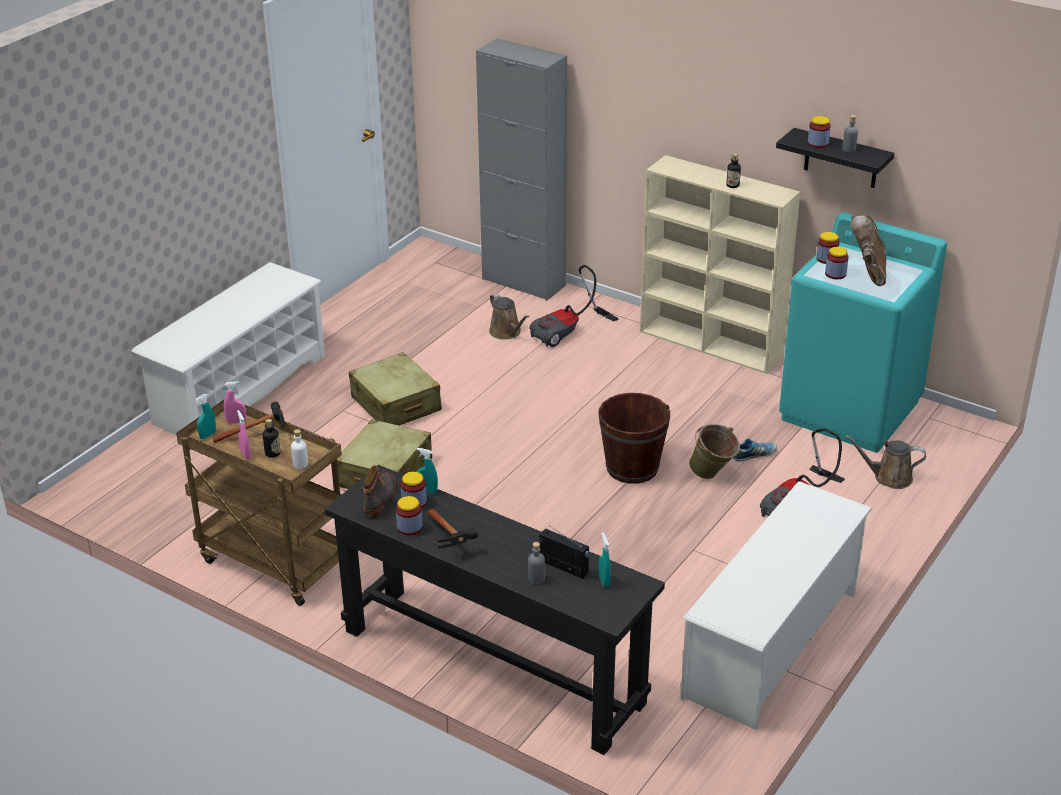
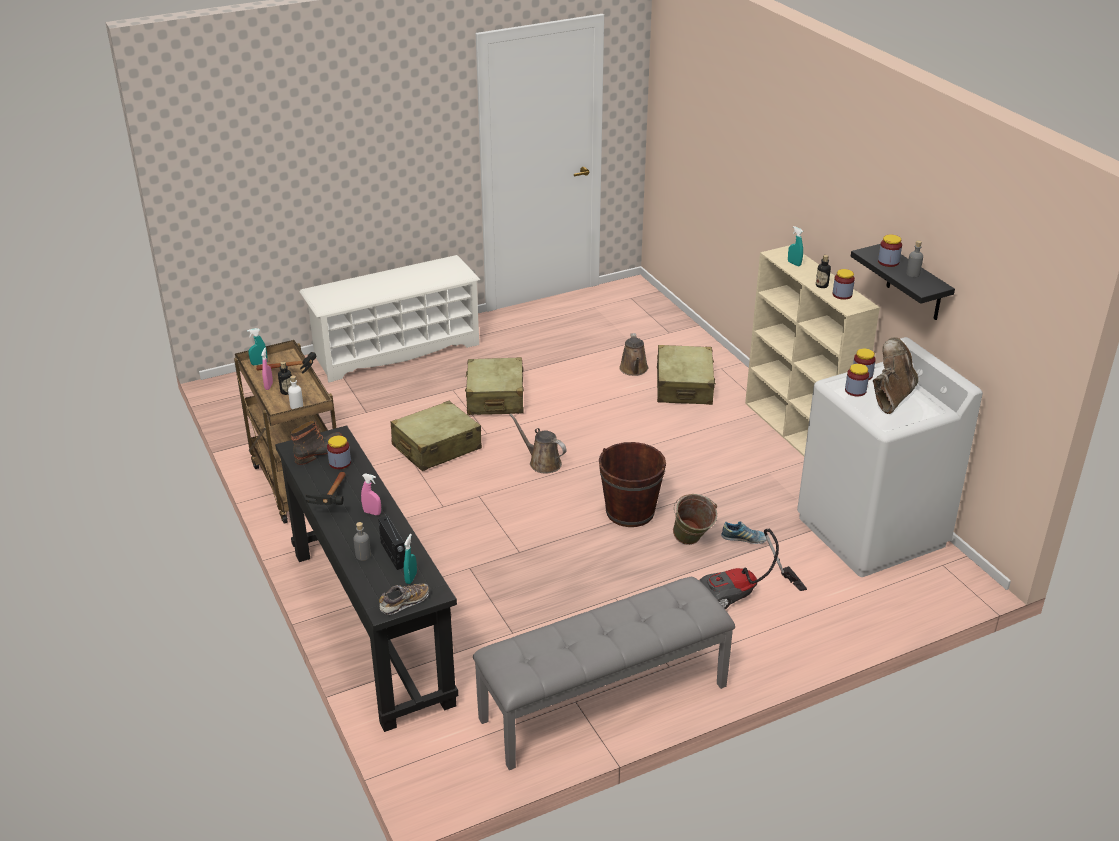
camera: 30 degrees right, 0 degrees up
pink spray bottle [224,381,246,424] -> pink spray bottle moved to [361,473,381,515]
jar [396,496,422,536] -> jar moved to [832,269,855,300]
turquoise spray bottle [417,448,438,493] -> turquoise spray bottle moved to [788,226,803,266]
grey cabinet [476,38,567,301] -> none
vacuum cleaner [529,265,619,347] -> beige suitcase [657,345,716,405]
white shoe rack [680,481,872,730] -> grey bench [473,577,735,770]
turquoise washing machine [779,213,947,452] -> white washing machine [797,337,983,577]
brown watering can [845,435,926,489] -> brown watering can moved to [509,413,567,473]
none -> shoe [379,584,429,615]

